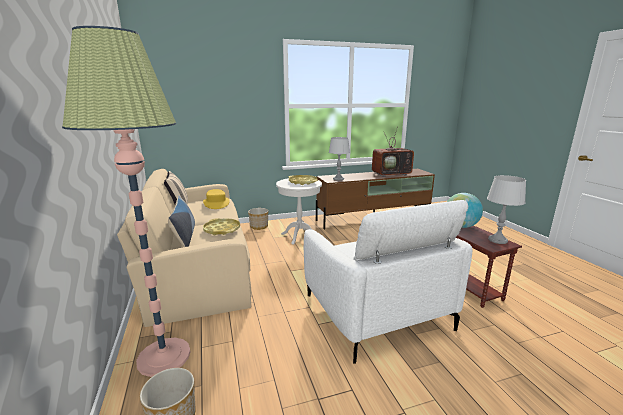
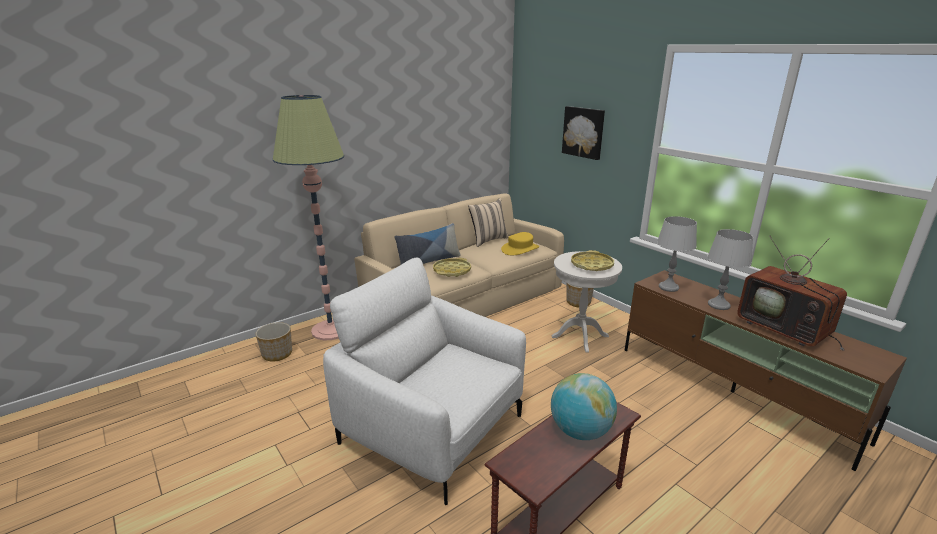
camera: 70 degrees right, 5 degrees up
white armchair [304,200,472,364] -> white armchair turned 75 degrees clockwise [323,257,526,505]
grey table lamp [487,175,526,244] -> grey table lamp moved to [707,229,753,310]
none -> picture [562,106,605,160]

